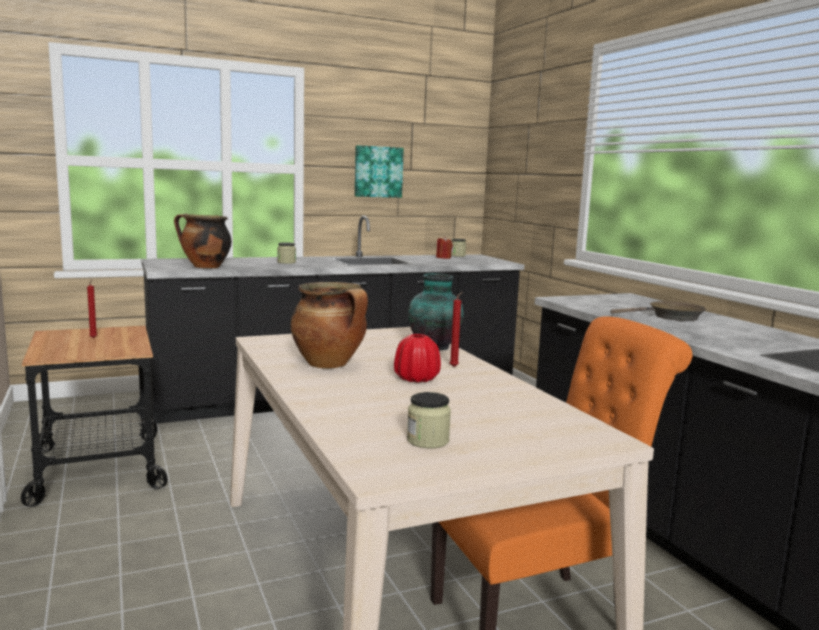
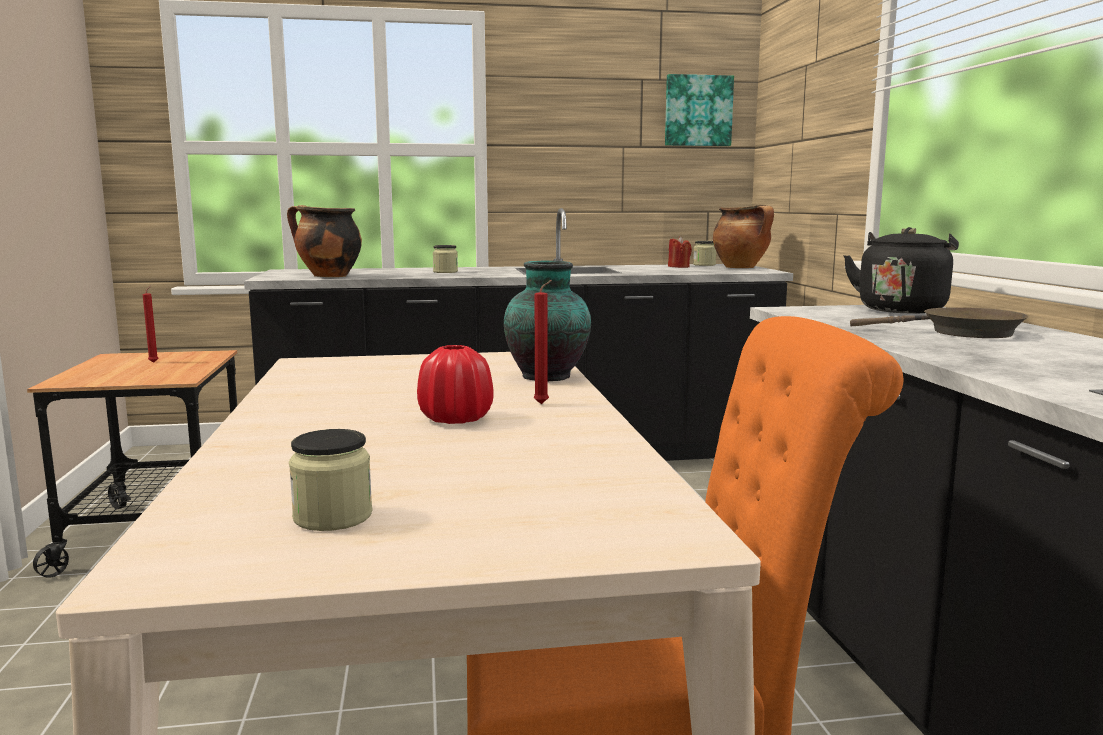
camera: 15 degrees right, 0 degrees up
cooking pot [291,282,368,369] -> cooking pot moved to [713,205,774,268]
picture [355,145,404,198] -> picture moved to [665,74,734,146]
none -> black kettle [843,227,959,313]

